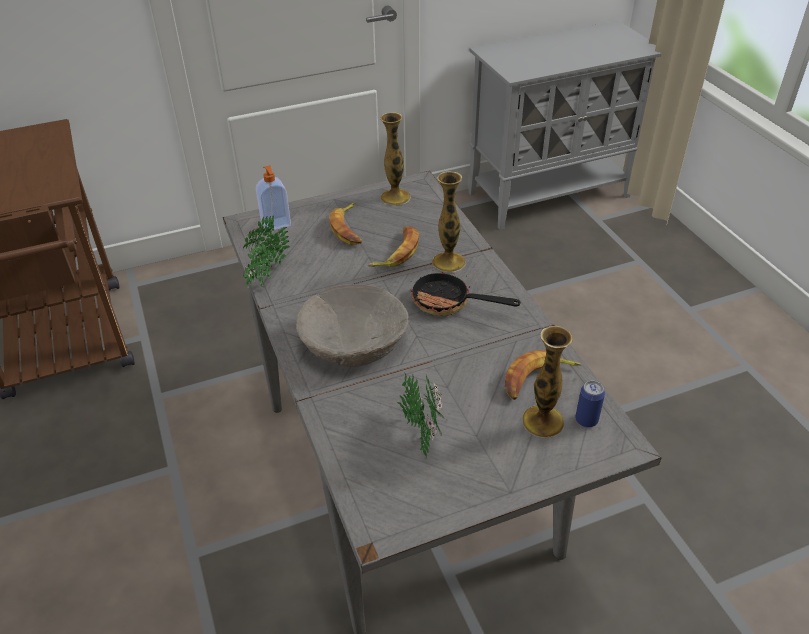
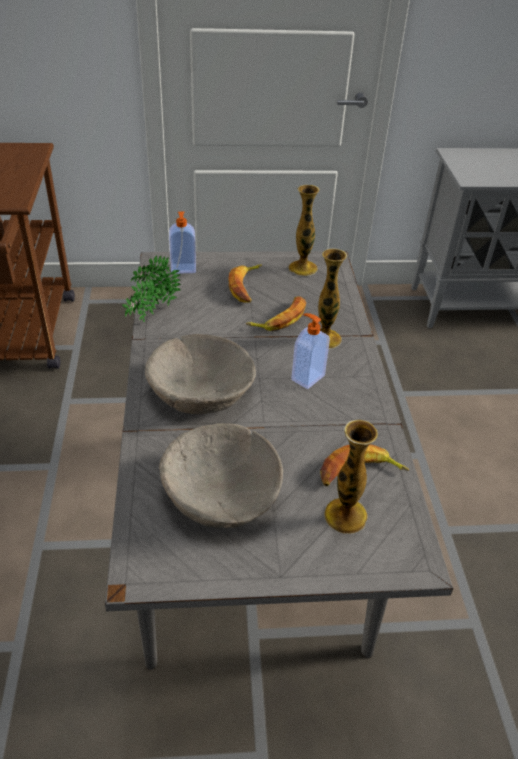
camera: 15 degrees right, 0 degrees up
potted plant [397,371,444,459] -> beige bowl [159,423,283,528]
frying pan [410,272,521,316] -> soap dispenser [291,313,330,389]
can [575,380,605,428] -> none

